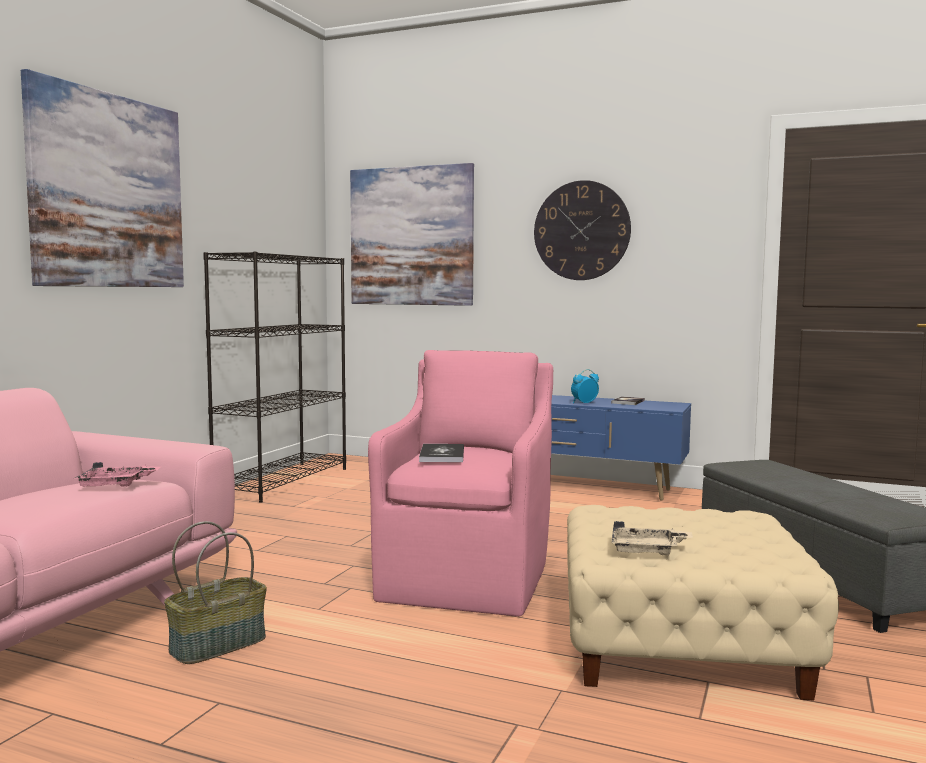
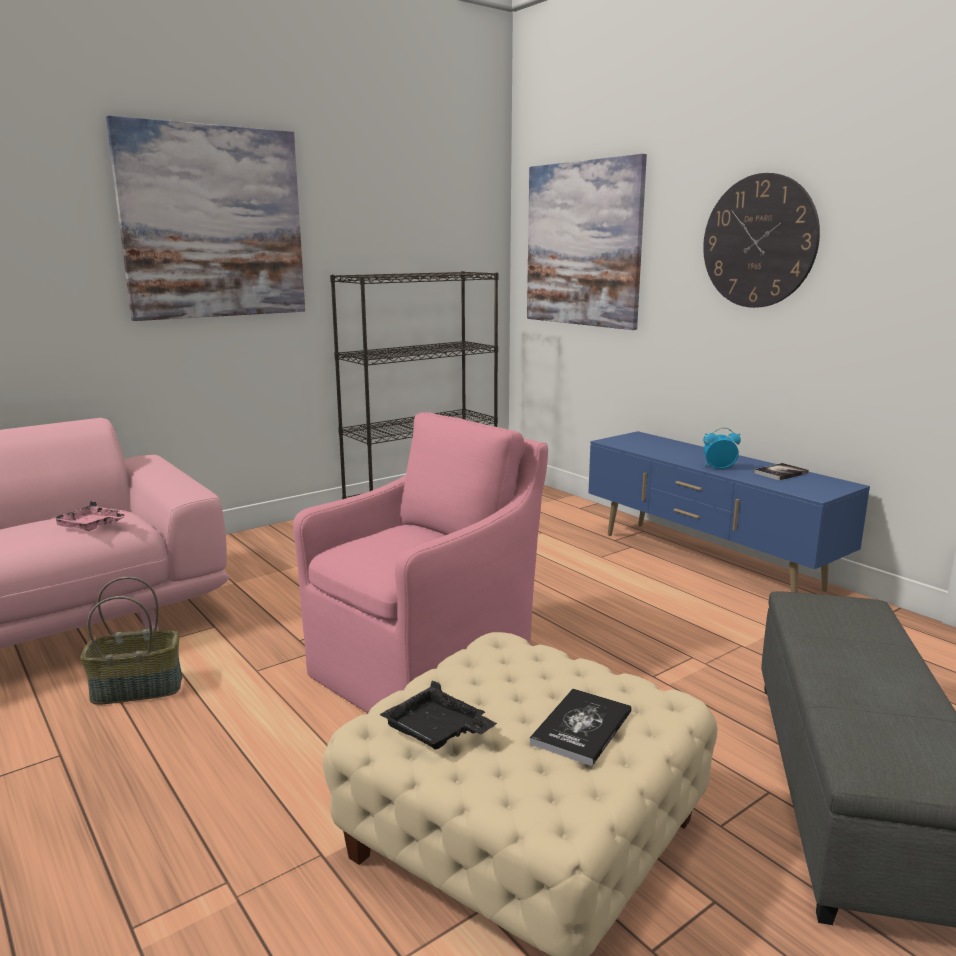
camera: 30 degrees right, 10 degrees up
book [419,444,464,462] -> book moved to [529,689,631,766]
beige tray [612,521,693,556] -> black tray [379,680,497,750]

